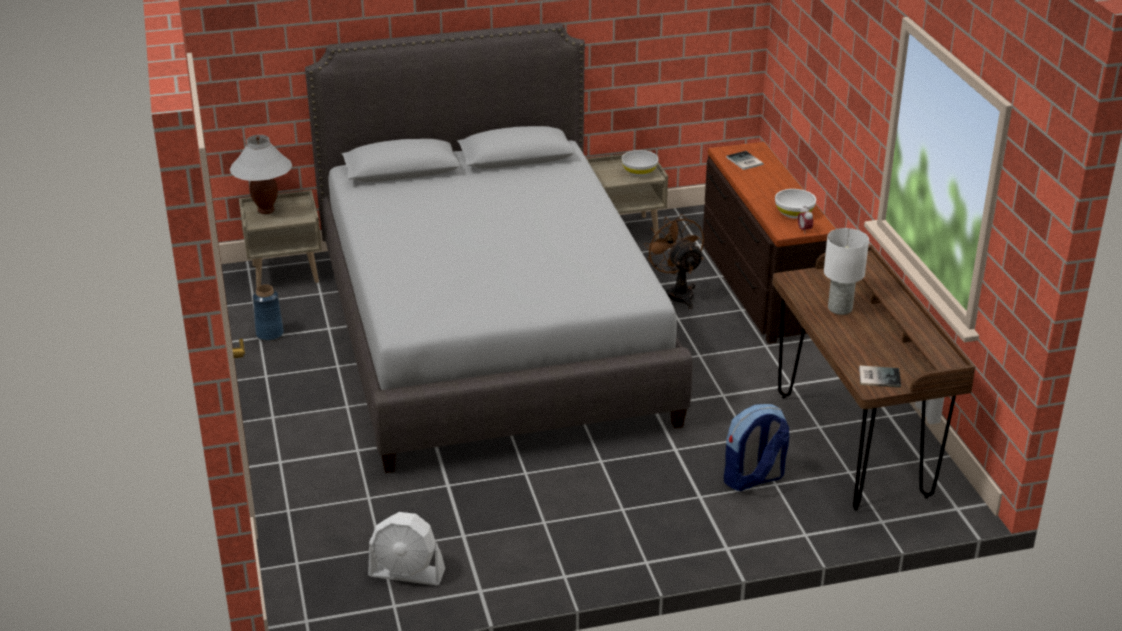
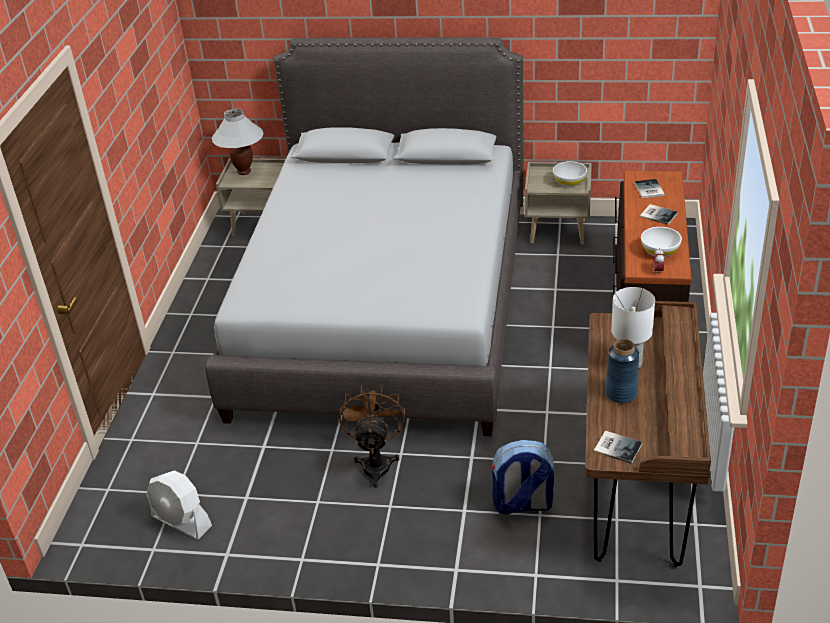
camera: 25 degrees right, 5 degrees up
blue vase [253,284,284,341] -> blue vase moved to [605,339,639,403]
brown fan [644,214,704,309] -> brown fan moved to [339,385,405,488]
none -> book [640,204,678,225]

